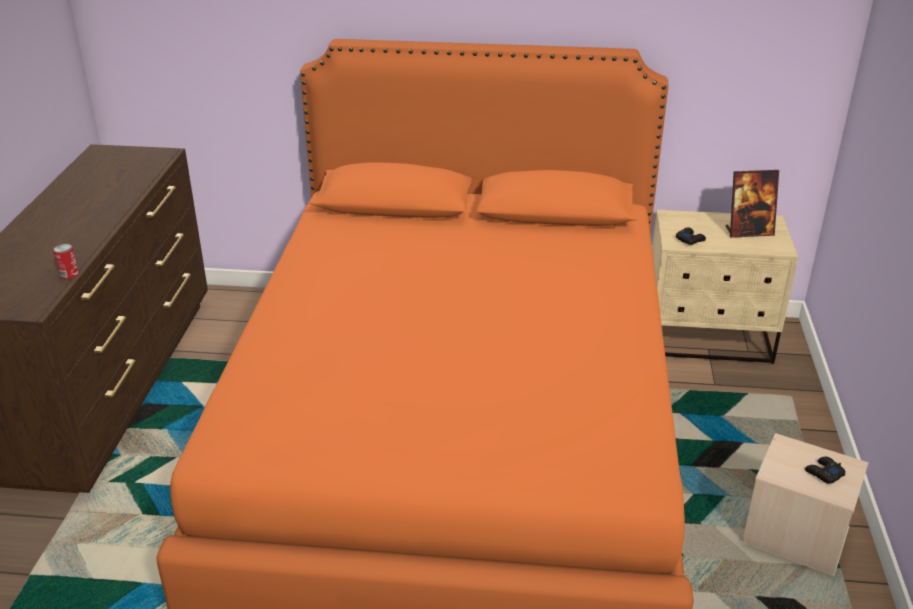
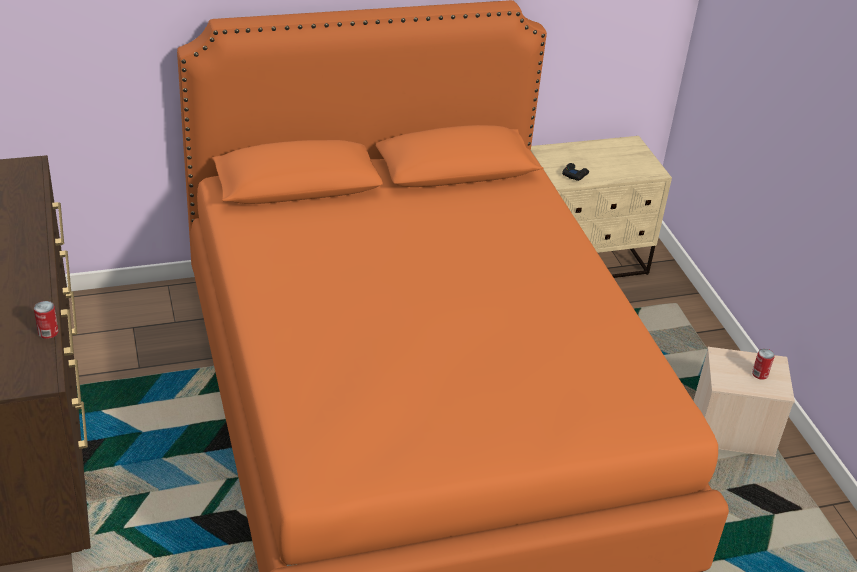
camera: 25 degrees left, 5 degrees up
picture frame [725,170,779,238] -> none
black game controller [805,457,846,484] -> can [752,349,775,380]

